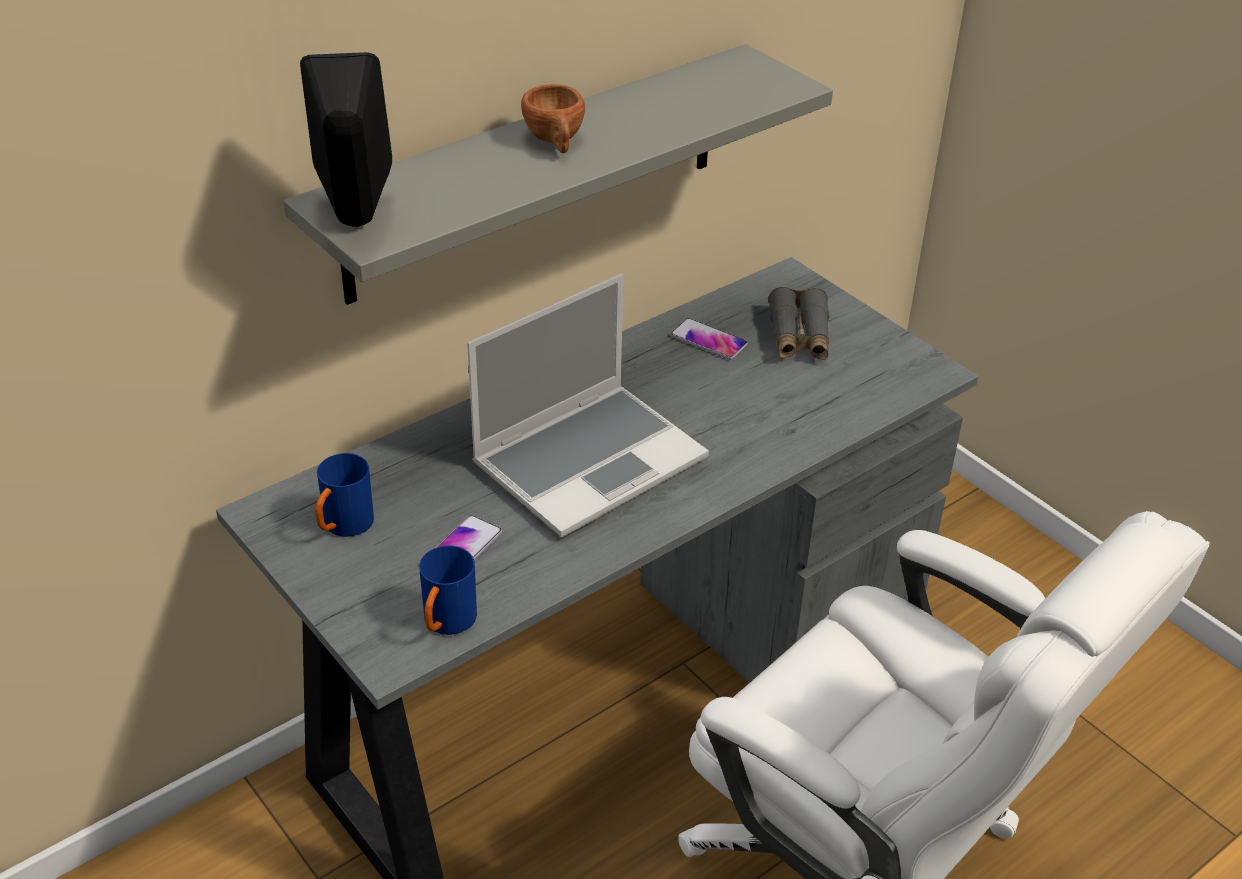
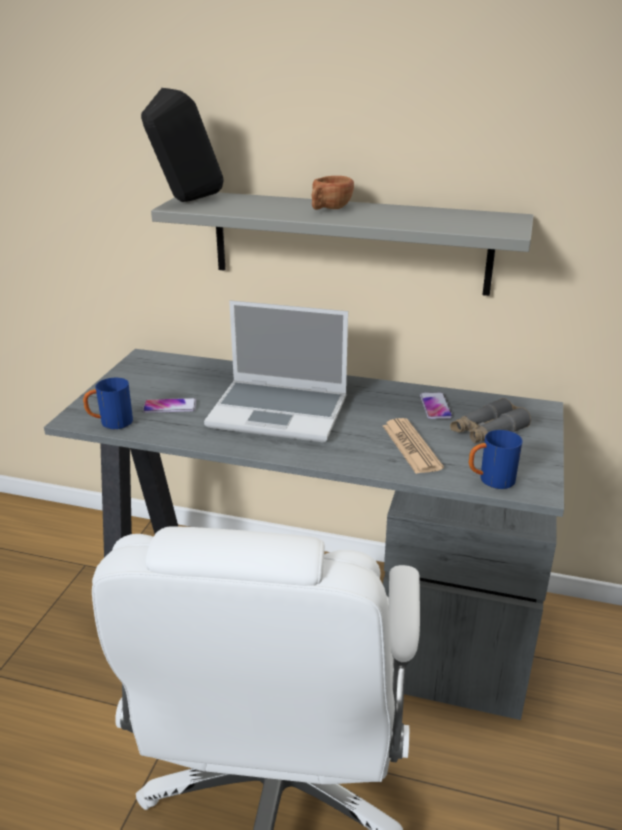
camera: 55 degrees right, 10 degrees down
blue mug [315,453,374,537] -> blue mug moved to [469,430,522,489]
none -> newspaper [383,418,444,474]

